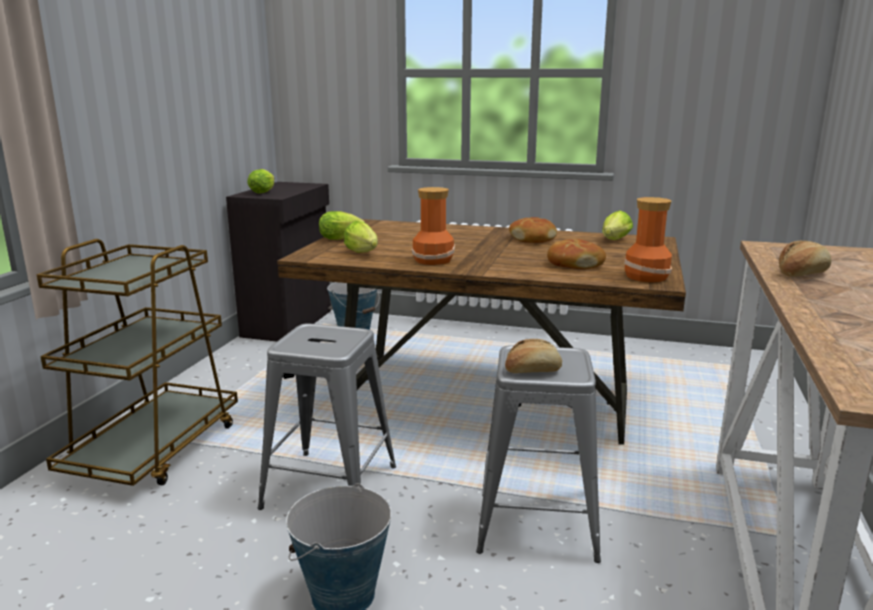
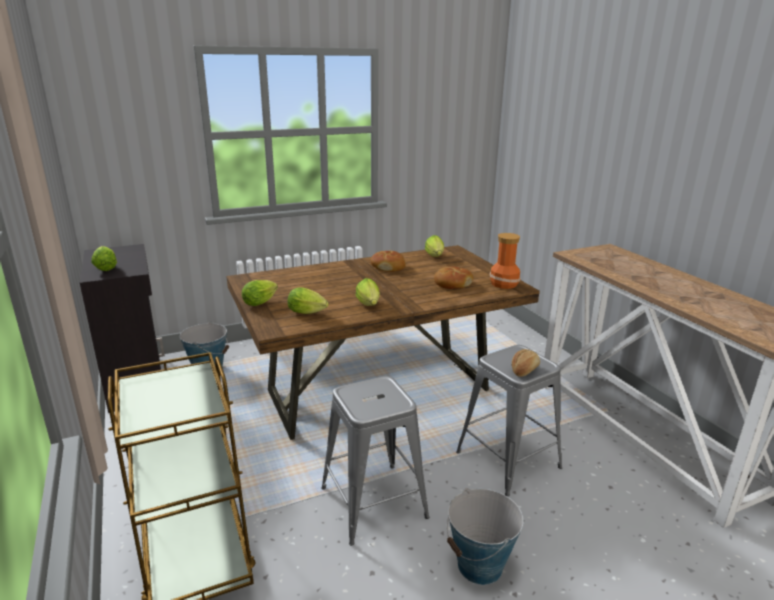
camera: 40 degrees left, 5 degrees up
vase [412,187,455,265] -> lettuce [356,278,380,306]
bread [779,241,831,277] -> none

